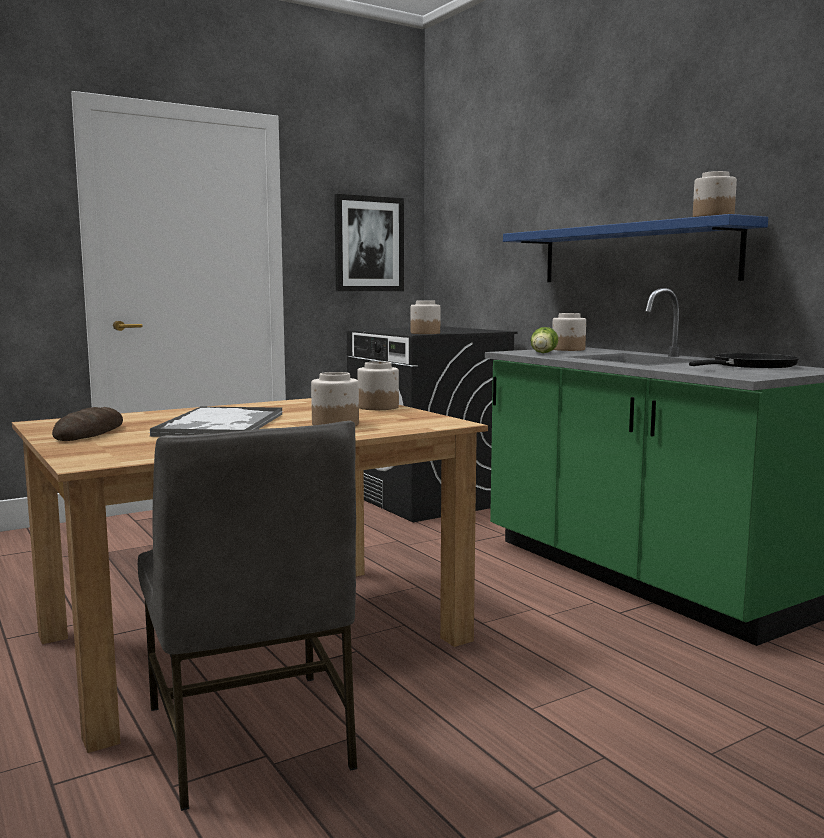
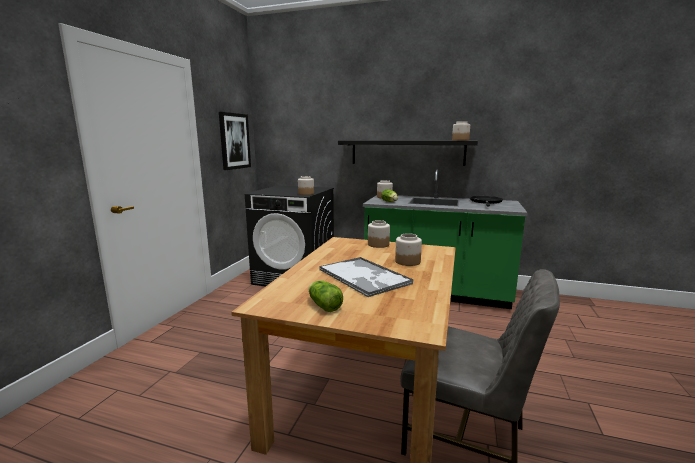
camera: 40 degrees left, 5 degrees up
bread [52,407,123,441] -> lettuce [308,280,343,312]
blue shelf [503,214,768,282] -> black shelf [338,140,478,166]

